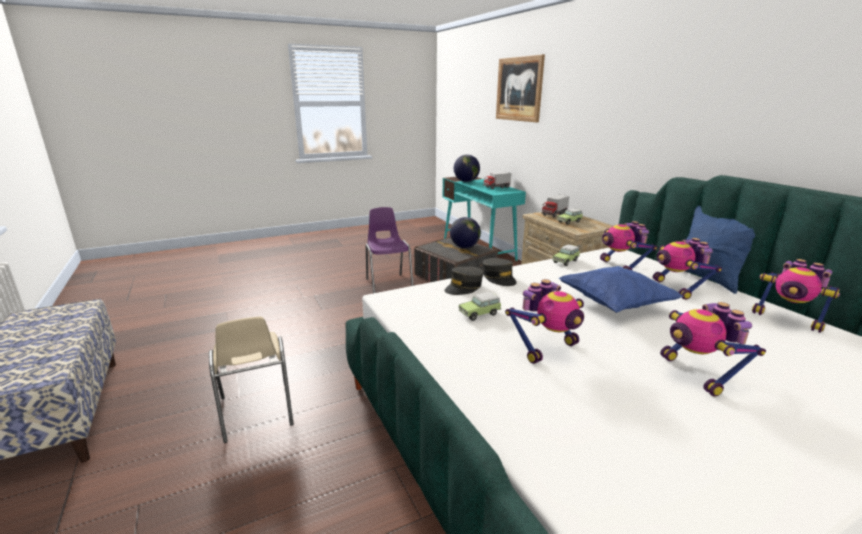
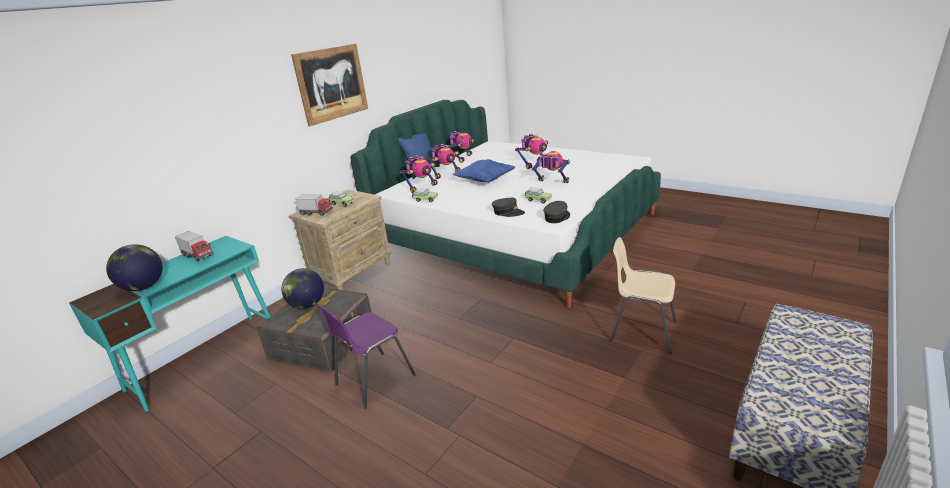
camera: 115 degrees left, 5 degrees up
beige chair [209,317,293,443] -> beige chair turned 105 degrees counterclockwise [610,237,677,354]
grey cap [483,258,517,286] -> grey cap moved to [544,201,570,223]
picture [496,54,545,123] -> picture moved to [291,44,368,126]

